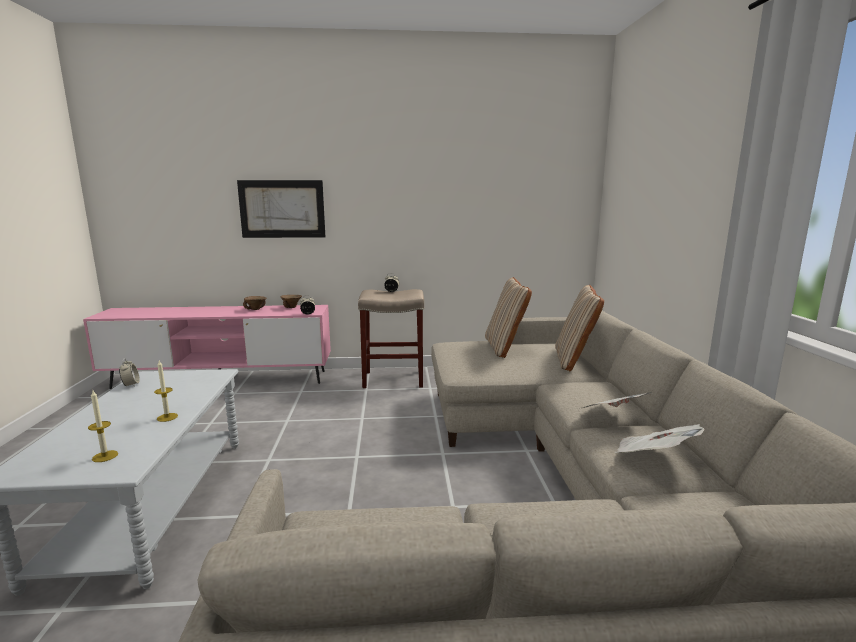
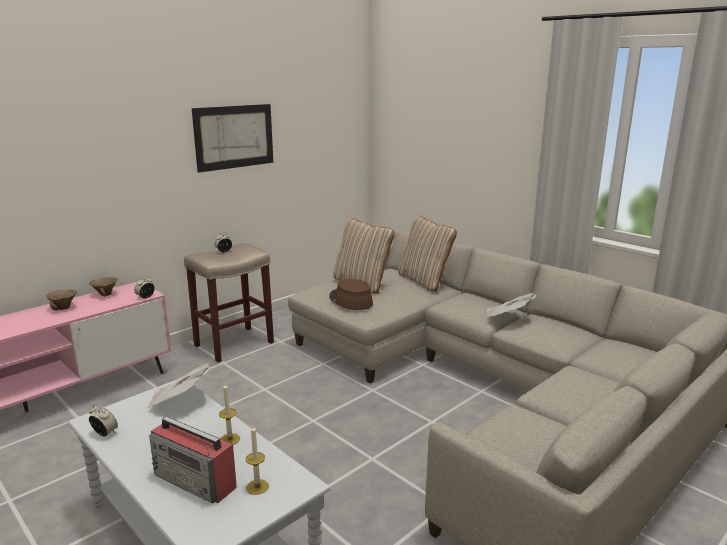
camera: 40 degrees left, 5 degrees up
picture [237,180,325,238] -> picture moved to [192,104,273,173]
newspaper [614,424,704,453] -> newspaper moved to [147,363,210,408]
none -> radio [149,417,237,503]
none -> brown hat [329,279,373,310]

